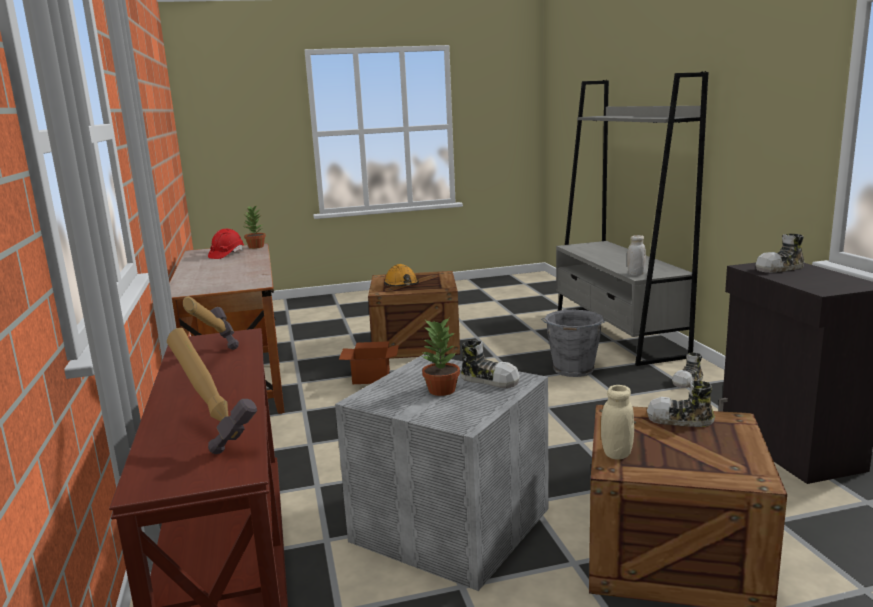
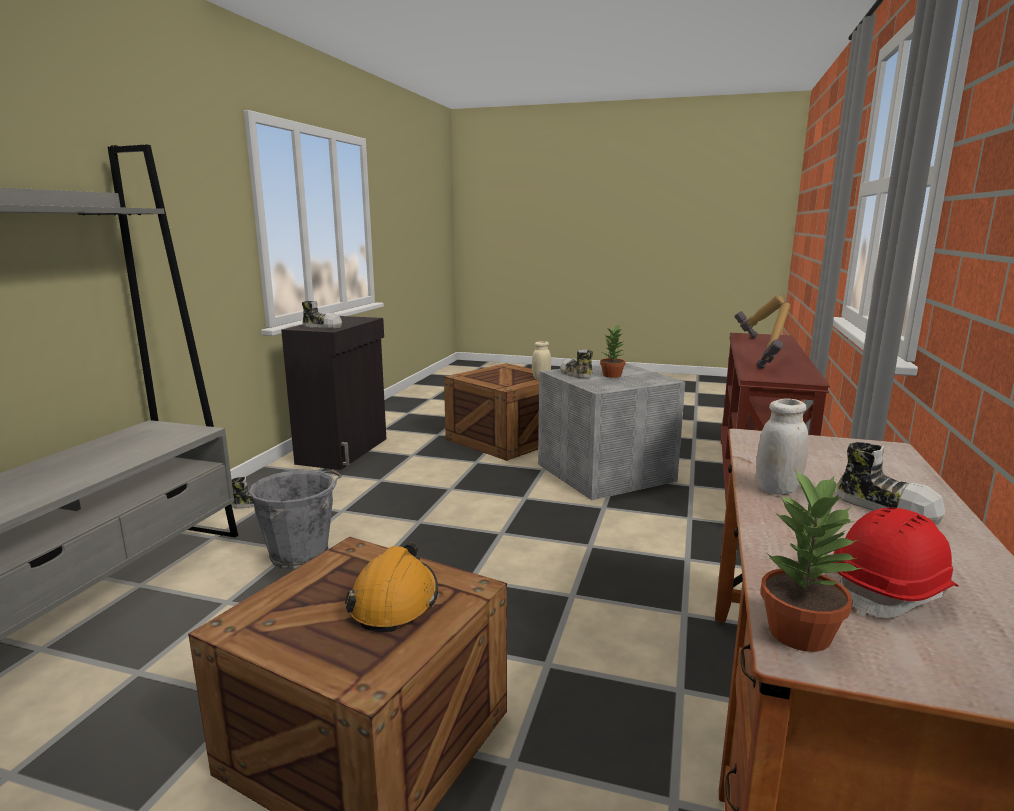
camera: 150 degrees left, 0 degrees up
cardboard box [339,341,399,384] -> none
white jar [627,235,646,276] -> white jar moved to [756,399,809,495]
shoe [647,381,715,427] -> shoe moved to [837,442,945,525]

